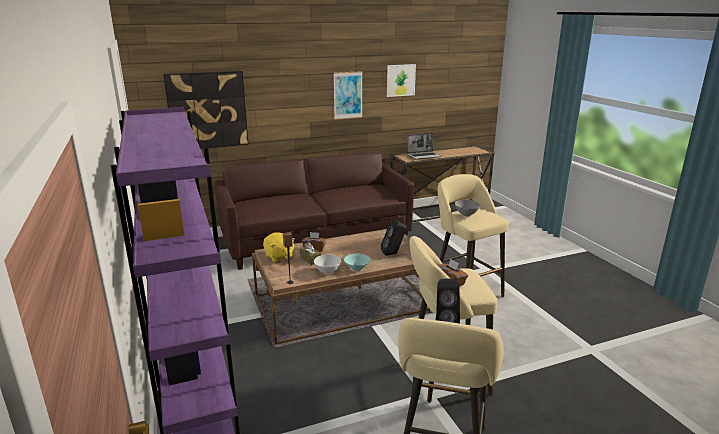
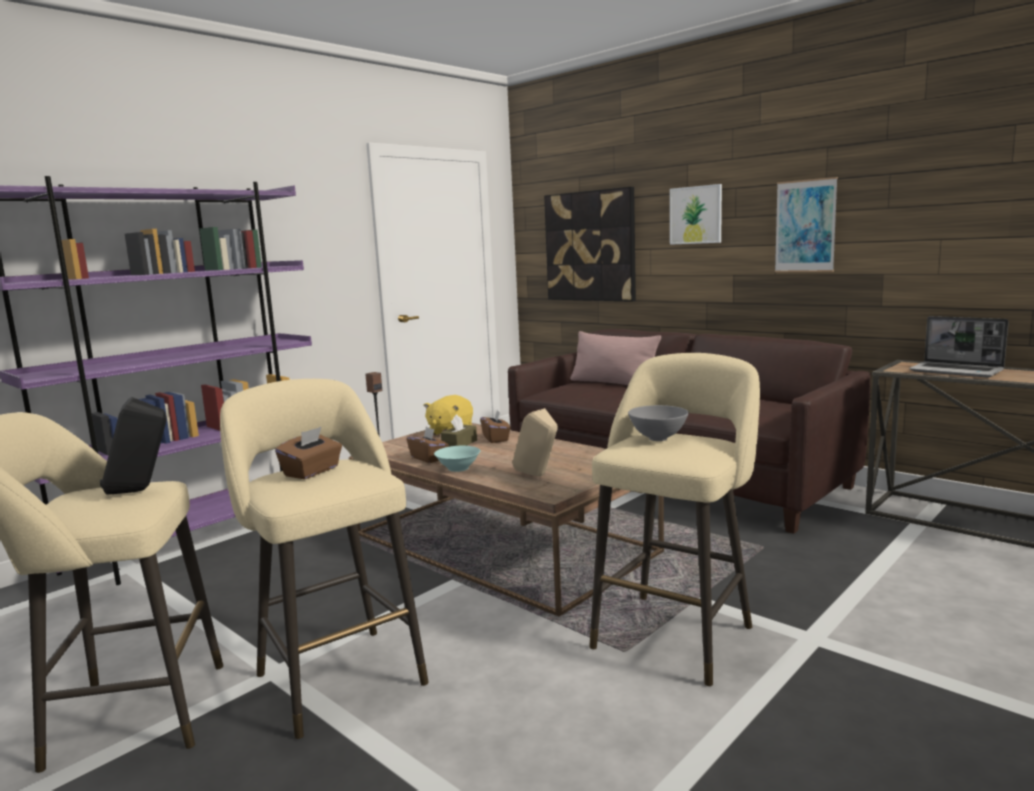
camera: 65 degrees right, 10 degrees down
white bowl [314,255,341,274] -> brown tissue box [407,427,449,463]
black speaker [381,219,407,256] -> beige speaker [512,408,558,477]
picture [387,64,416,97] -> picture moved to [670,184,722,245]
none -> pink pillow [570,331,661,385]

